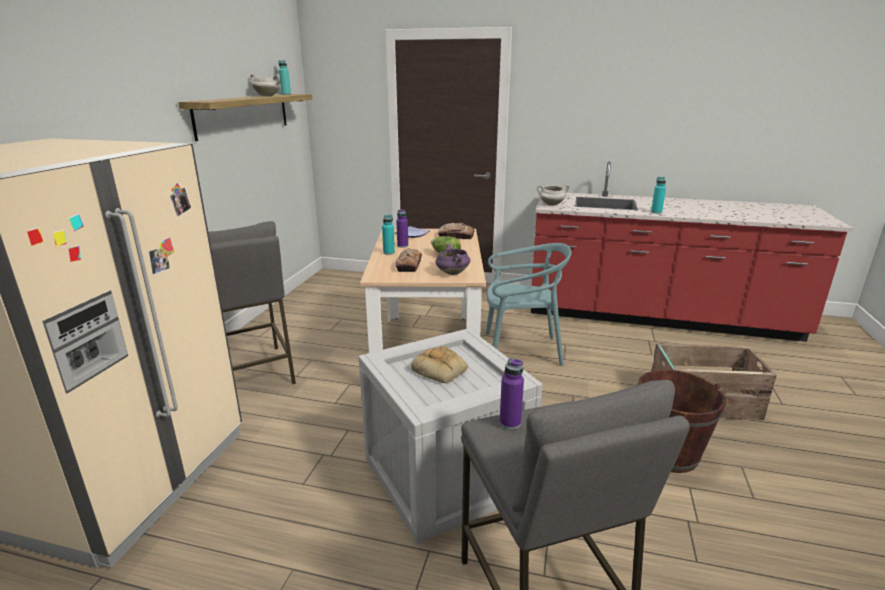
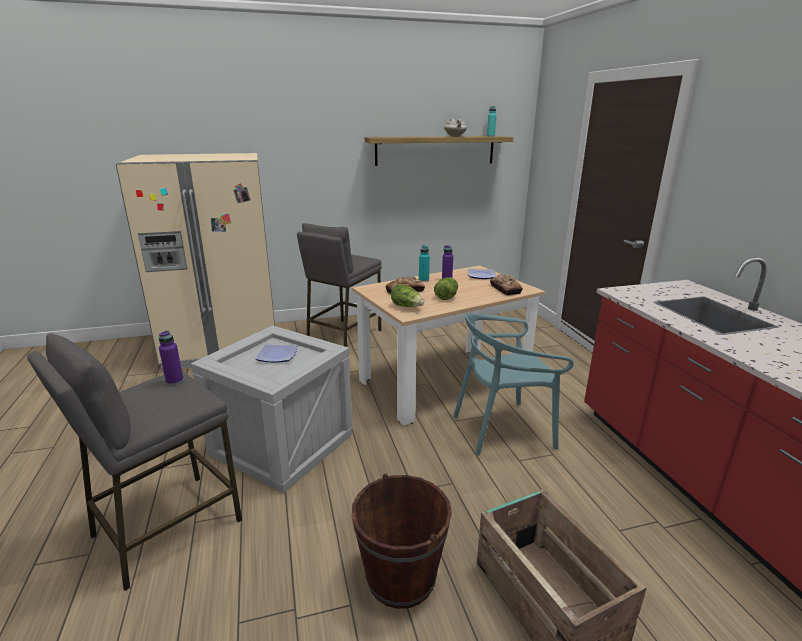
camera: 60 degrees right, 0 degrees up
bread [411,346,468,384] -> plate [256,344,297,363]
purple cooking pot [435,244,470,275] -> lettuce [391,284,424,307]
turquoise chair [485,243,572,366] -> turquoise chair turned 105 degrees clockwise [453,313,574,455]
white cooking pot [537,185,569,205] -> none
turquoise bottle [651,177,666,214] -> none

